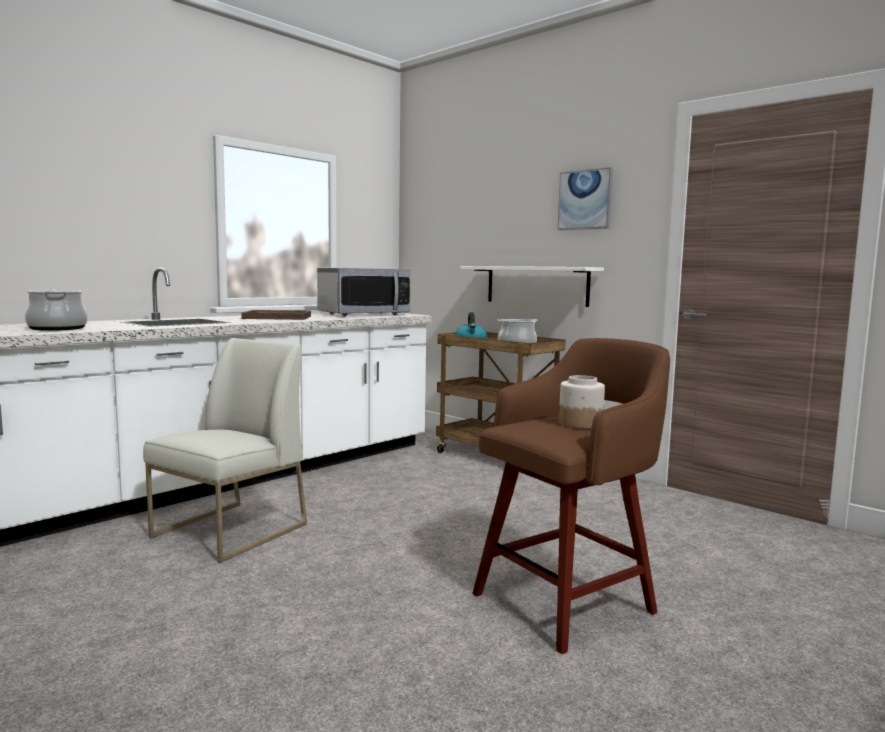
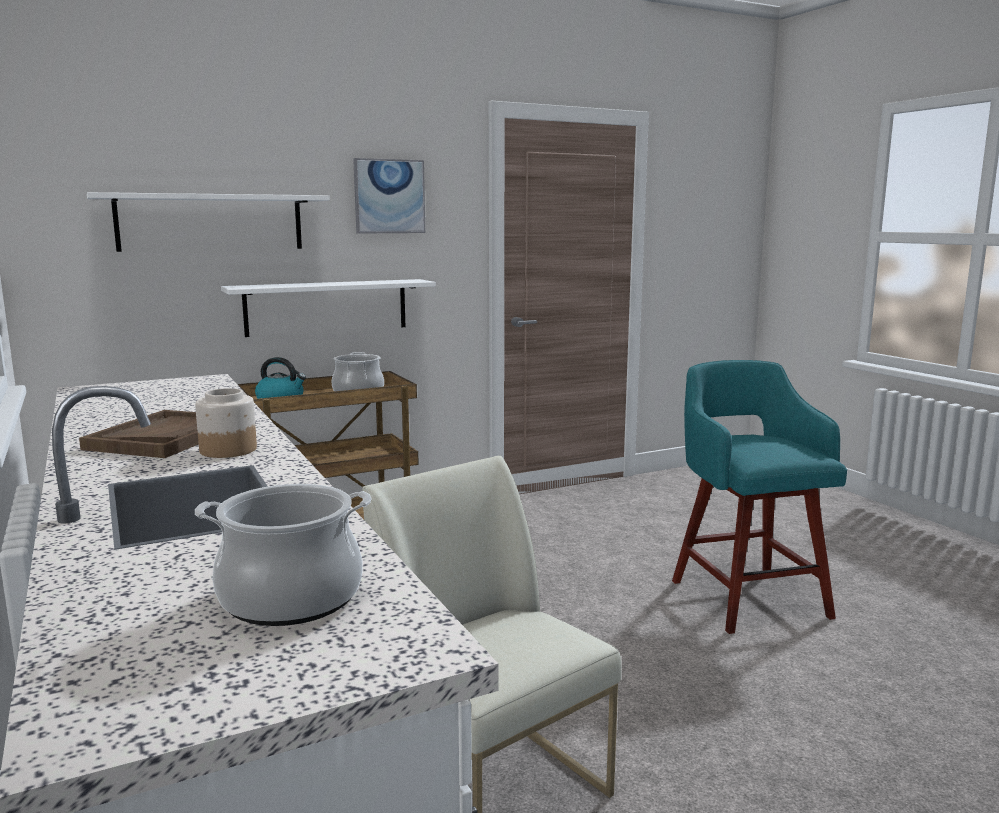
camera: 70 degrees left, 5 degrees up
microwave [317,268,411,316] -> none
brown stool [472,338,670,654] -> turquoise stool [672,360,847,634]
jar [559,375,605,429] -> jar moved to [195,388,257,458]
none -> white shelf [87,192,330,252]

